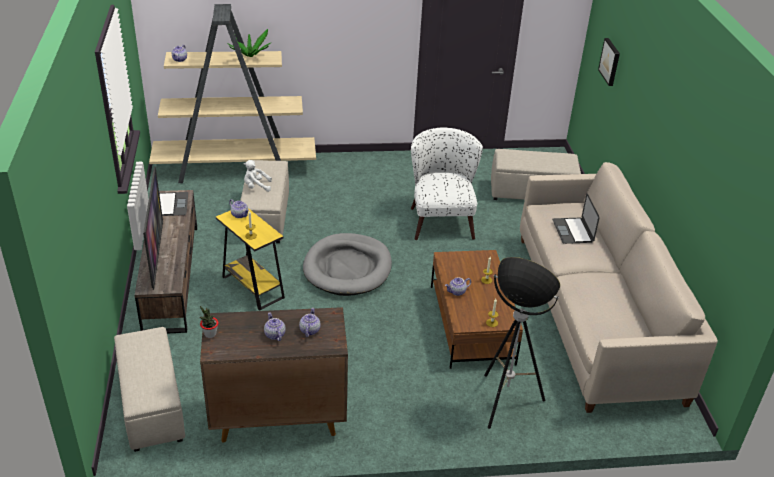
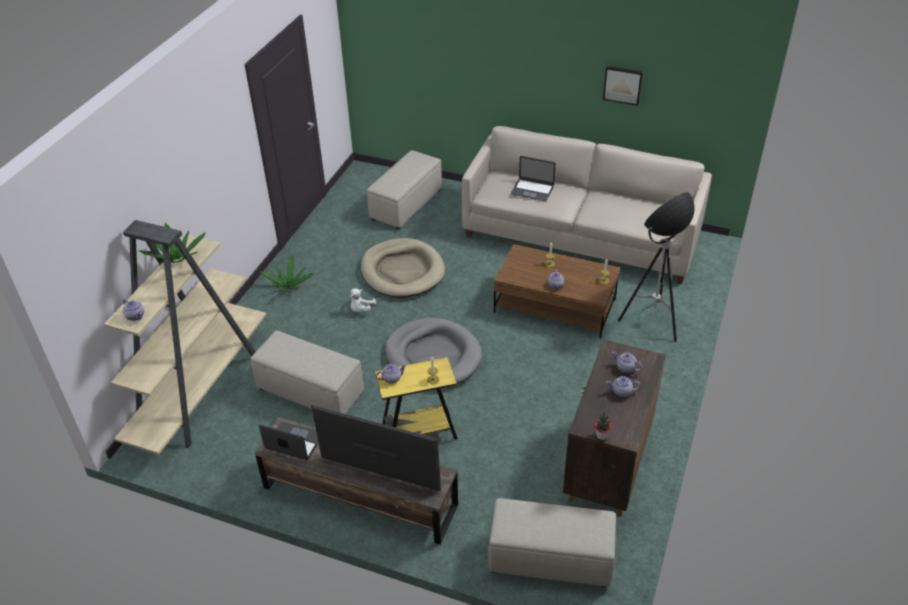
camera: 60 degrees left, 5 degrees up
white plush toy [244,160,272,192] -> white plush toy moved to [350,288,376,312]
white armchair [411,127,483,240] -> beige dog bed [361,238,445,298]
picture [598,38,620,86] -> picture moved to [603,66,643,106]
none -> potted plant [260,256,313,291]

